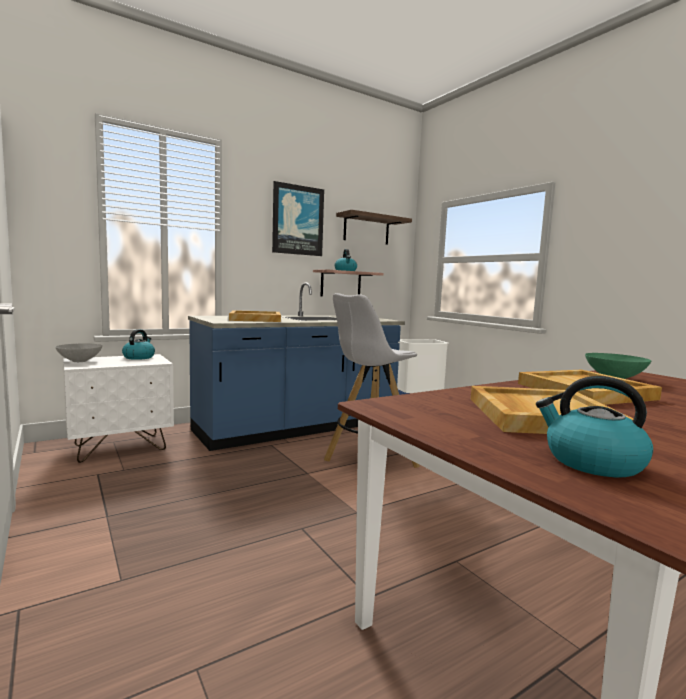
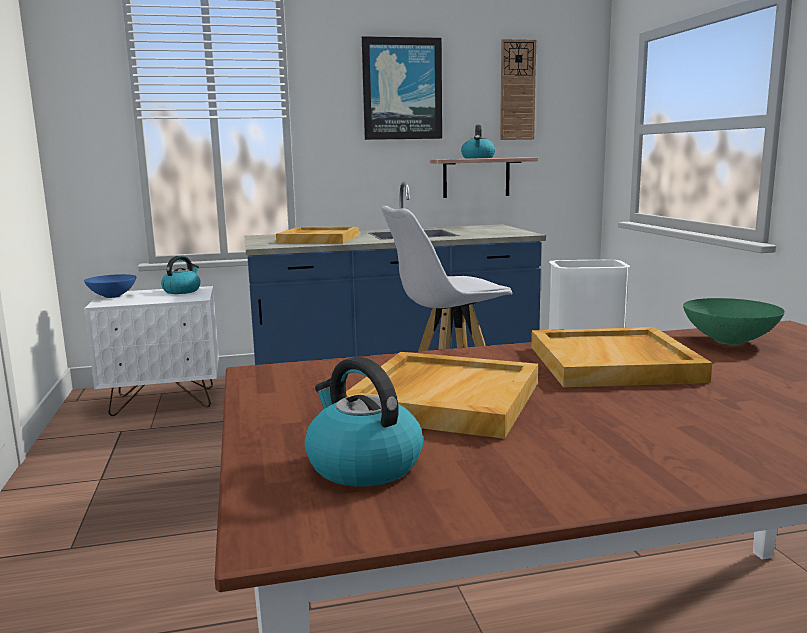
camera: 20 degrees right, 5 degrees up
grey bowl [55,343,102,362] -> blue bowl [84,274,136,298]
shelf [336,210,412,245] -> wall clock [500,39,536,140]

